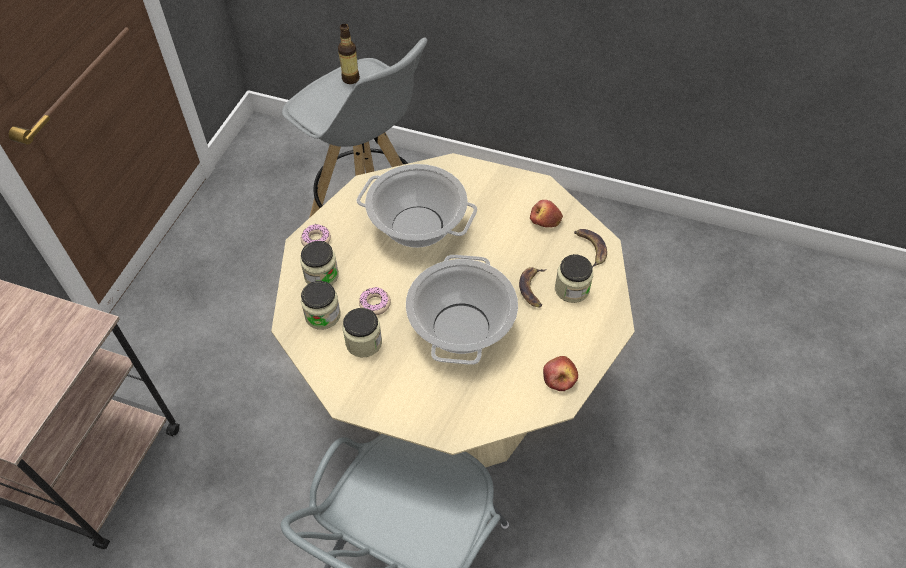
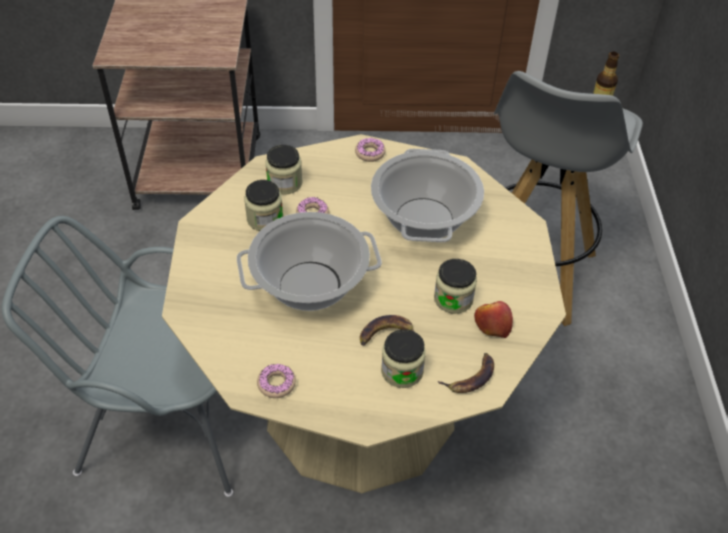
camera: 70 degrees right, 5 degrees down
jar [300,241,339,285] -> jar moved to [434,259,477,314]
apple [543,356,578,391] -> donut [257,364,296,398]

